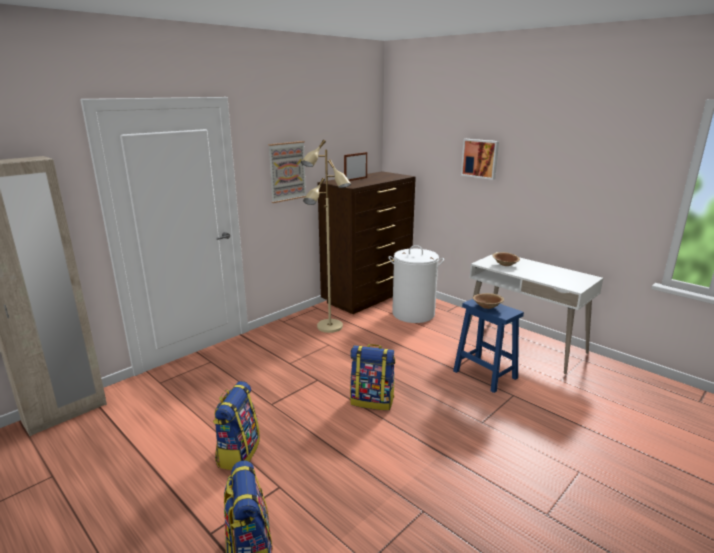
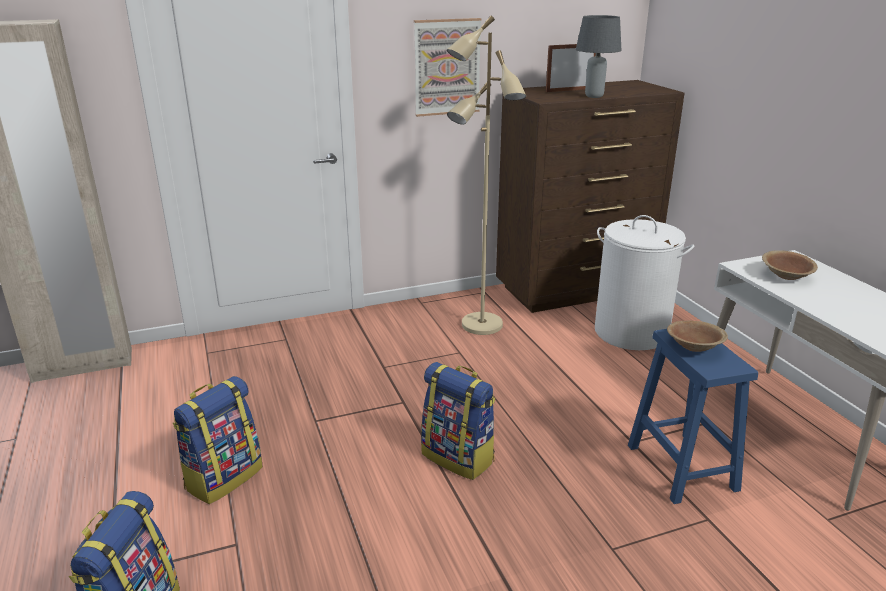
camera: 25 degrees right, 5 degrees up
picture [461,139,499,180] -> none
none -> grey table lamp [576,15,621,98]

